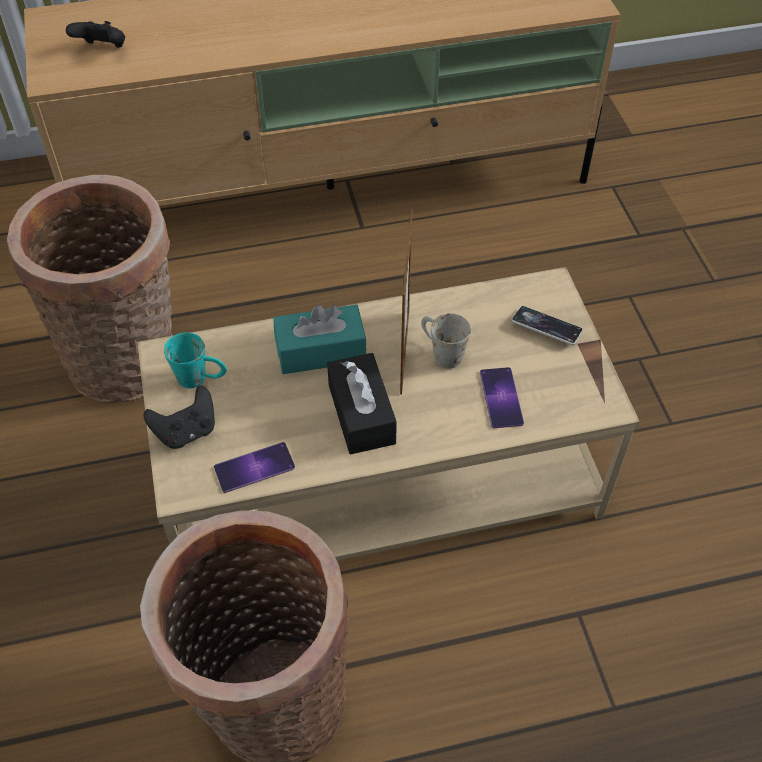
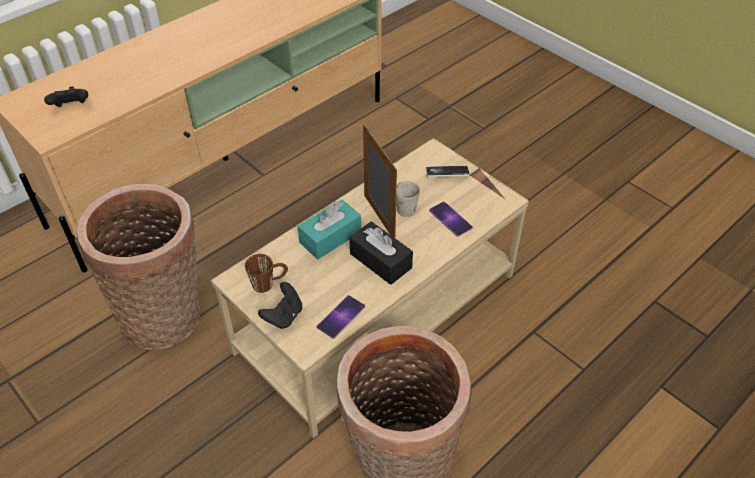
camera: 30 degrees left, 5 degrees down
turquoise mug [164,332,227,388] -> brown mug [245,254,288,293]

